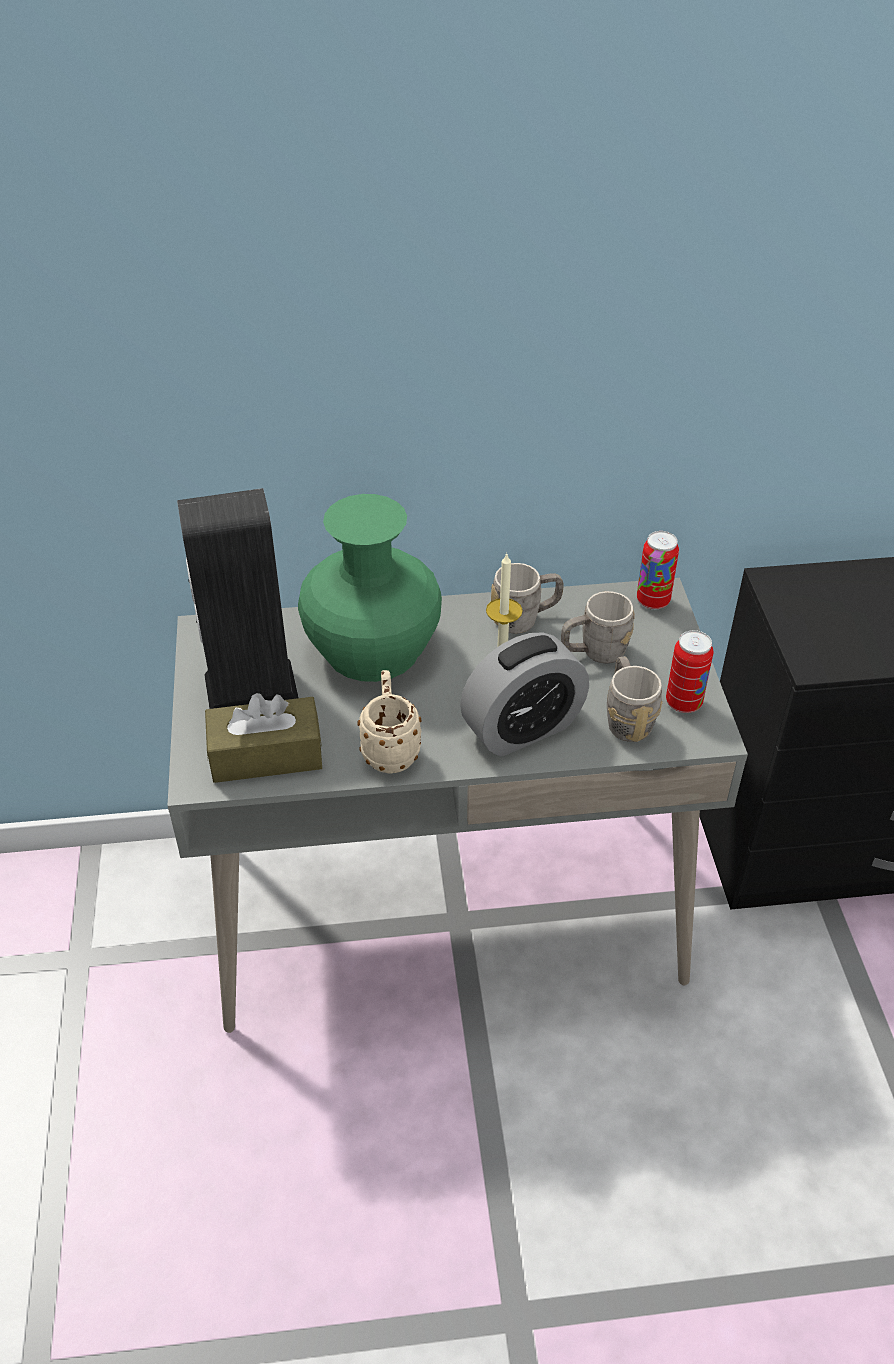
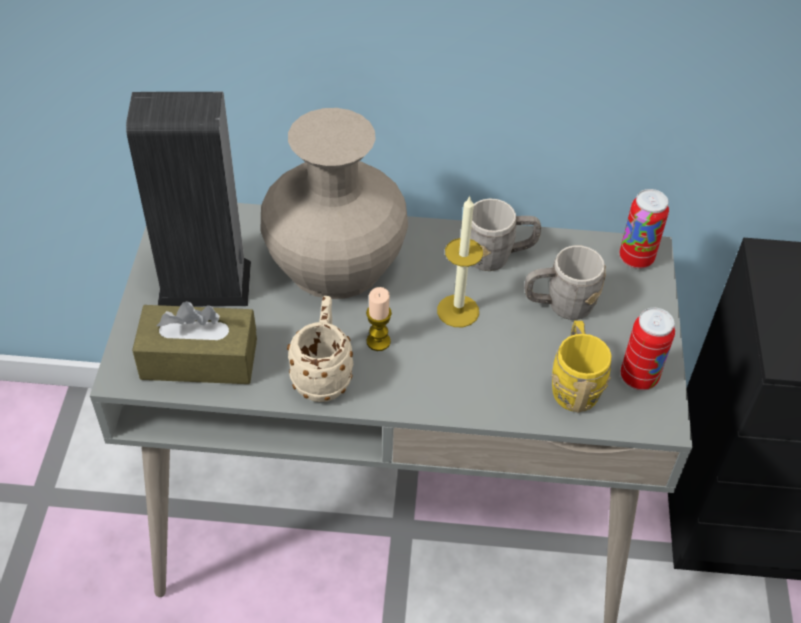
camera: 10 degrees right, 5 degrees up
green vase [298,494,442,682] -> beige vase [261,108,408,299]
alarm clock [460,632,589,756] -> none
grey mug [607,656,663,742] -> yellow mug [552,321,612,413]
none -> candle [366,287,392,351]

